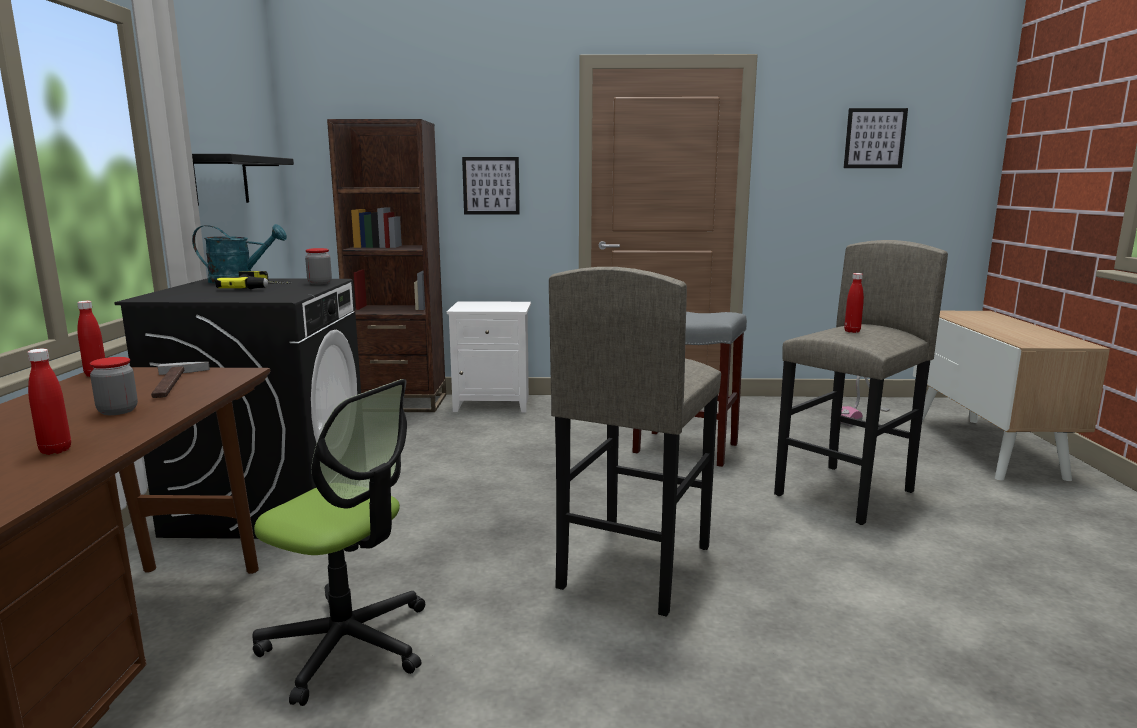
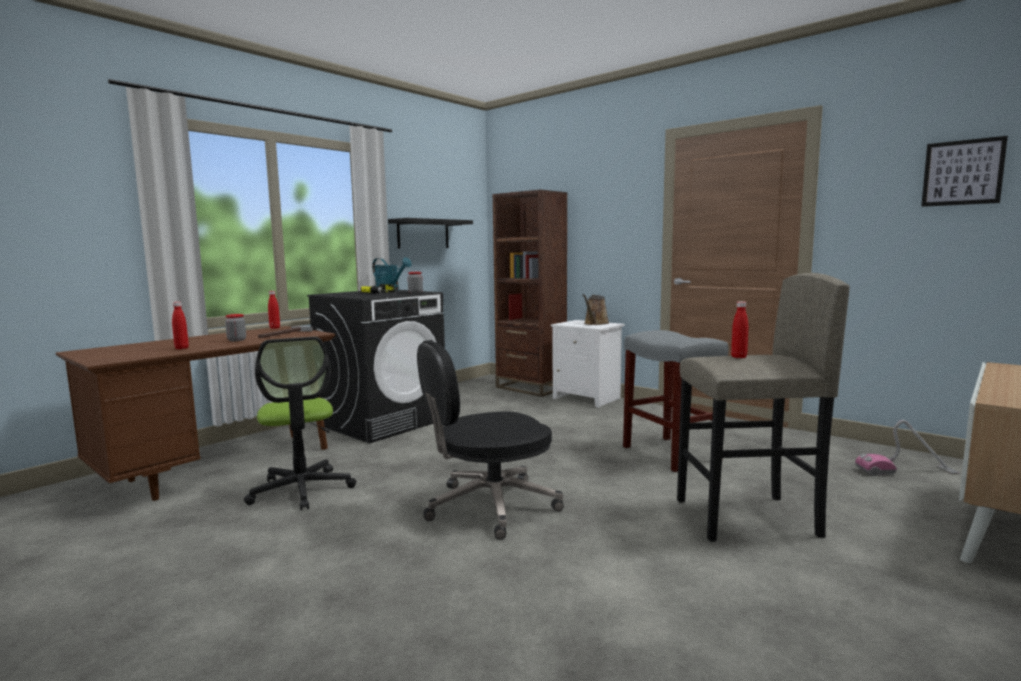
camera: 40 degrees right, 5 degrees down
picture [462,157,520,215] -> none
grey stool [549,267,721,617] -> black office chair [417,340,564,540]
none -> brown watering can [583,294,609,325]

